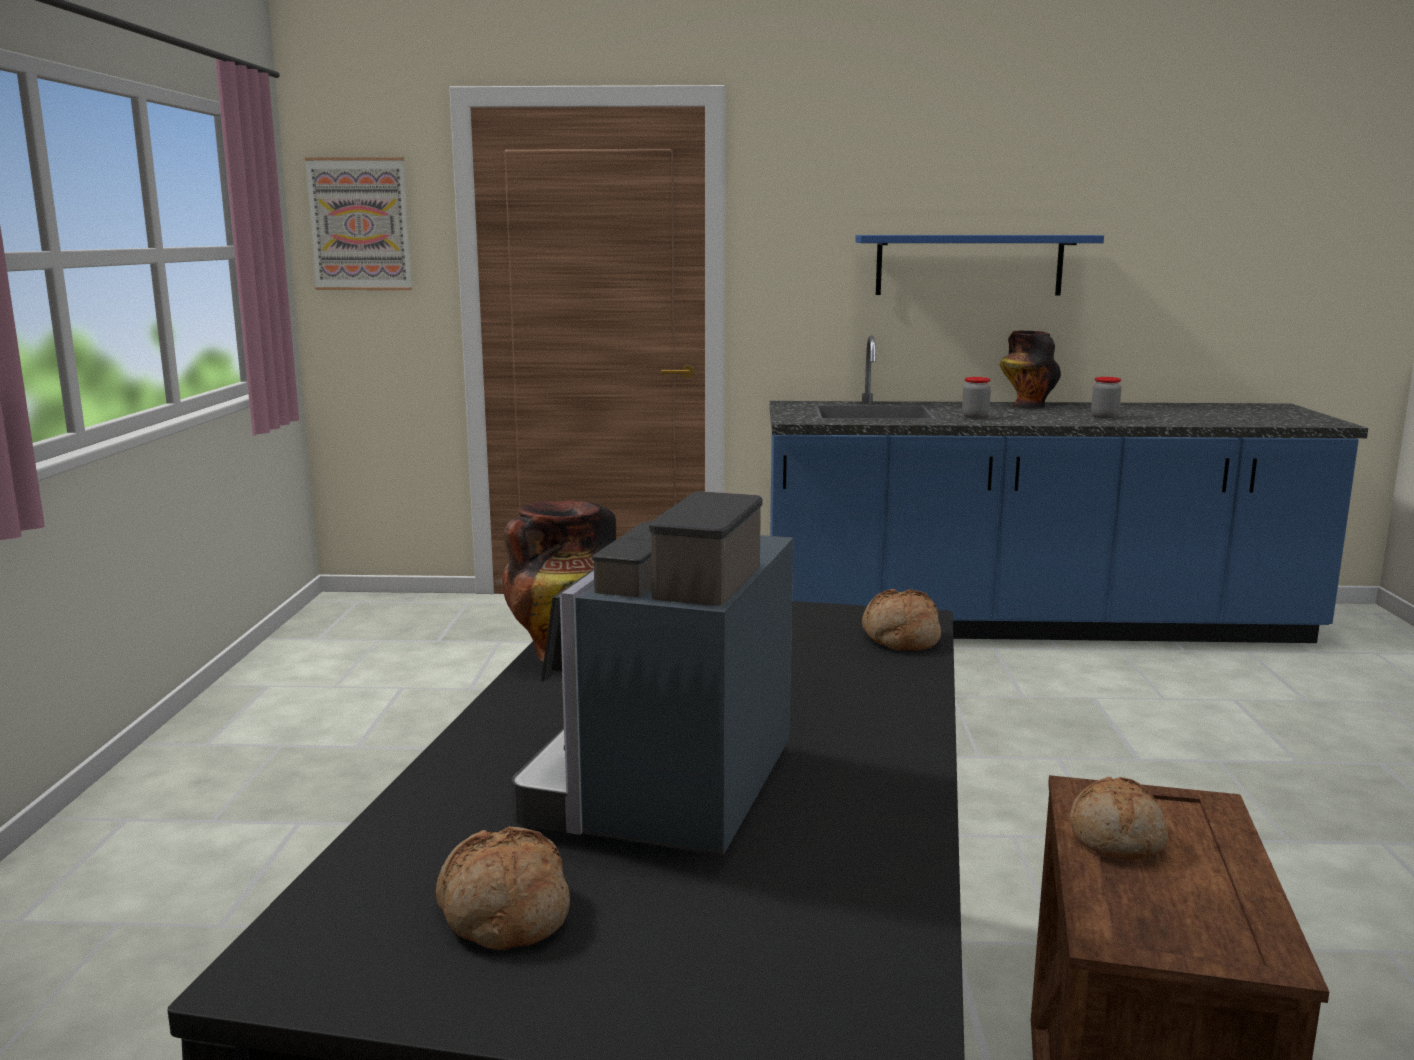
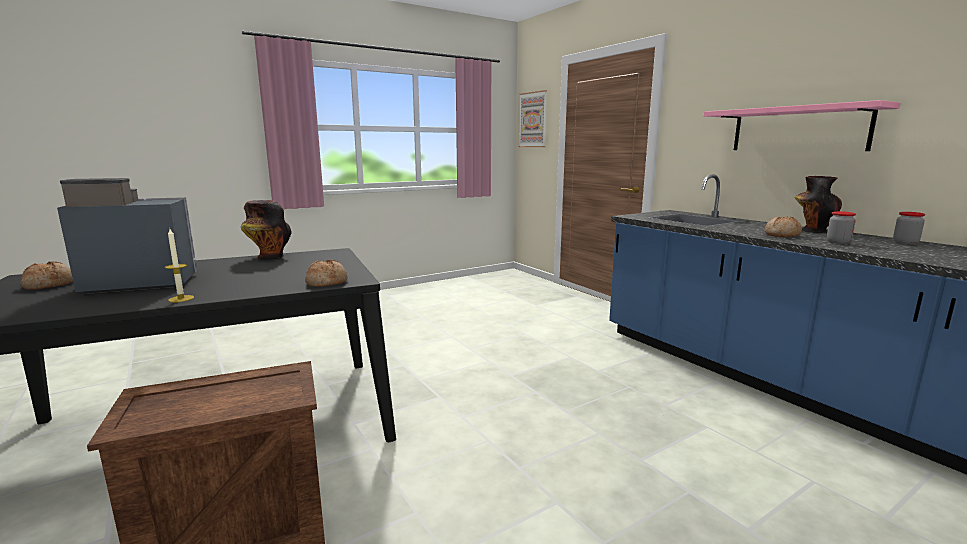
camera: 55 degrees right, 0 degrees up
blue shelf [855,235,1104,295] -> pink shelf [704,100,900,151]
jar [962,377,991,419] -> jar moved to [893,212,925,244]
bread [1070,777,1168,860] -> bread moved to [765,217,802,237]
none -> candle [165,229,194,302]

